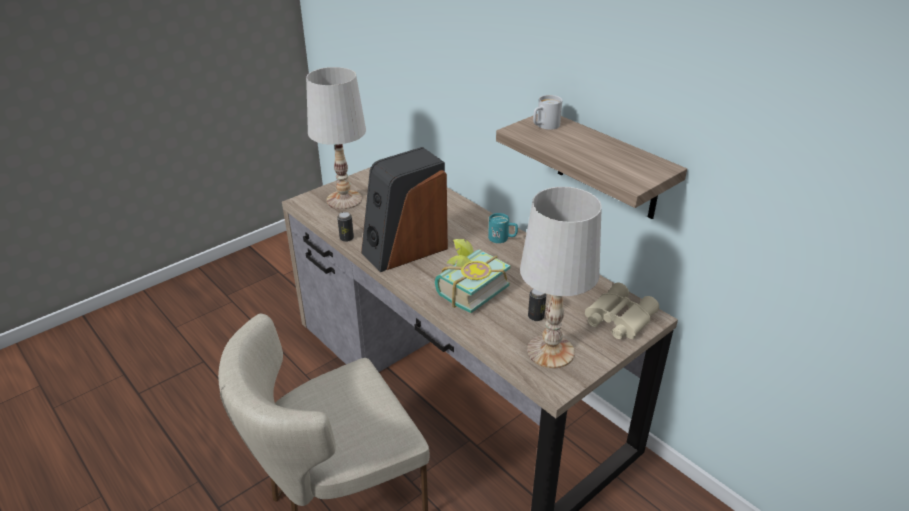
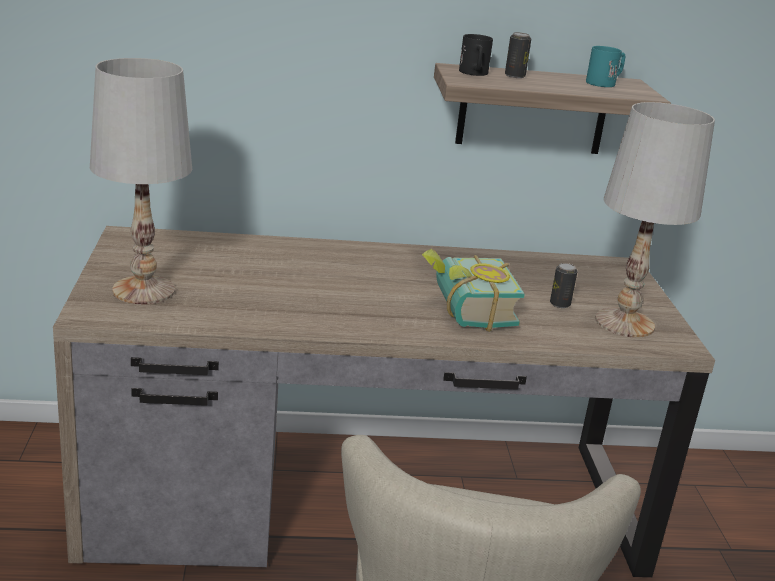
camera: 55 degrees left, 10 degrees down
can [337,212,354,242] -> can moved to [505,32,531,78]
speaker [361,147,448,272] -> none
turquoise mug [488,213,518,243] -> turquoise mug moved to [586,46,625,87]
white mug [533,95,562,130] -> black mug [459,34,493,76]
beige binoculars [585,282,659,339] -> none

